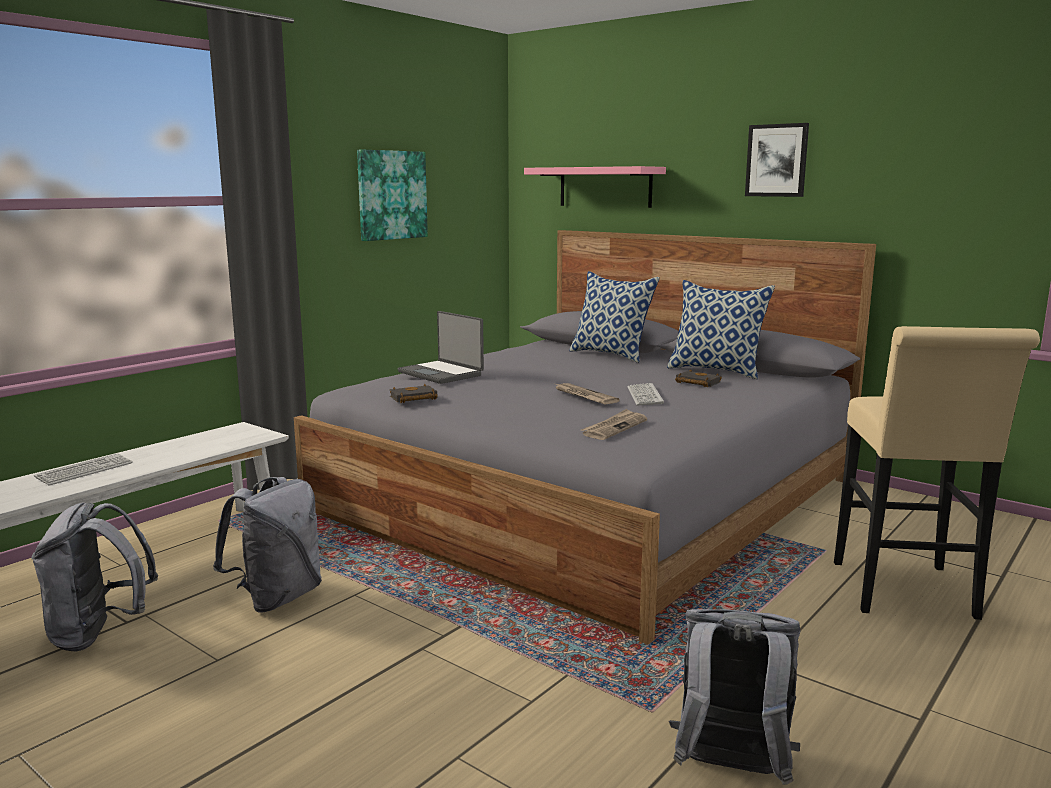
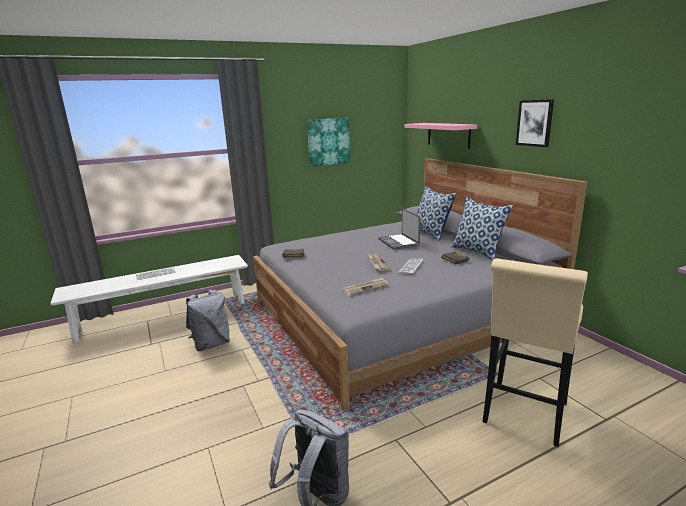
camera: 25 degrees right, 5 degrees up
grey backpack [31,502,158,652] -> none
laptop [398,311,484,384] -> laptop moved to [378,209,421,250]

